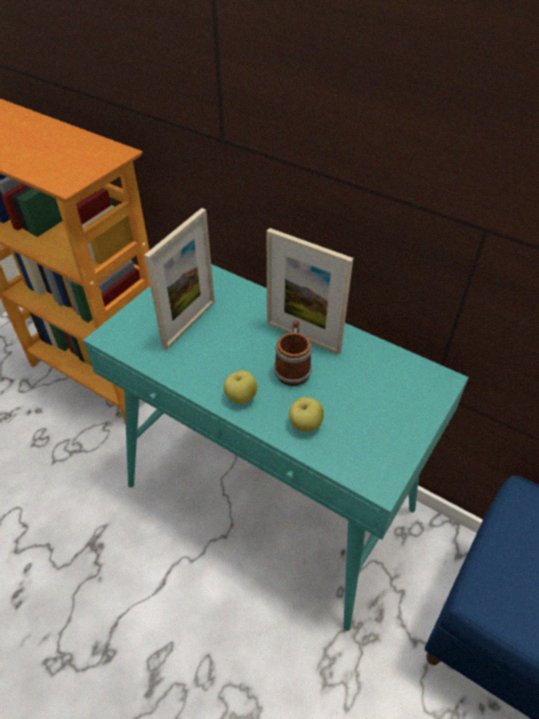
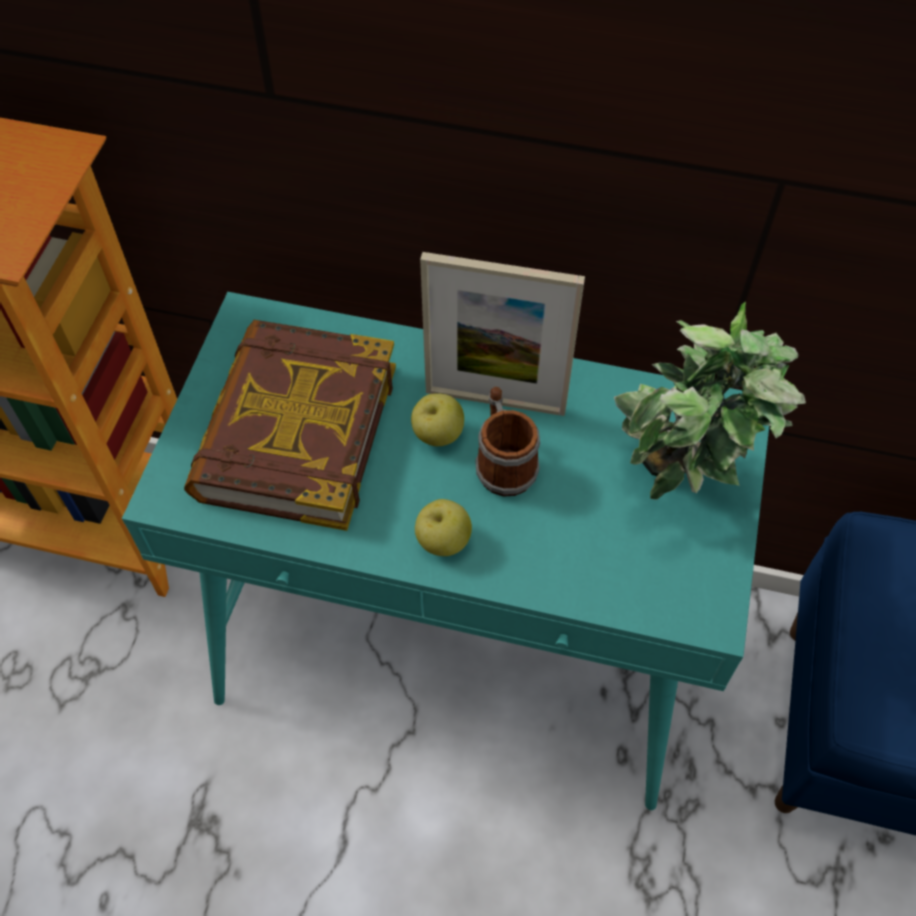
camera: 20 degrees left, 10 degrees up
picture frame [144,208,215,350] -> book [184,320,396,531]
apple [289,397,324,432] -> apple moved to [411,393,464,446]
none -> potted plant [614,302,806,500]

